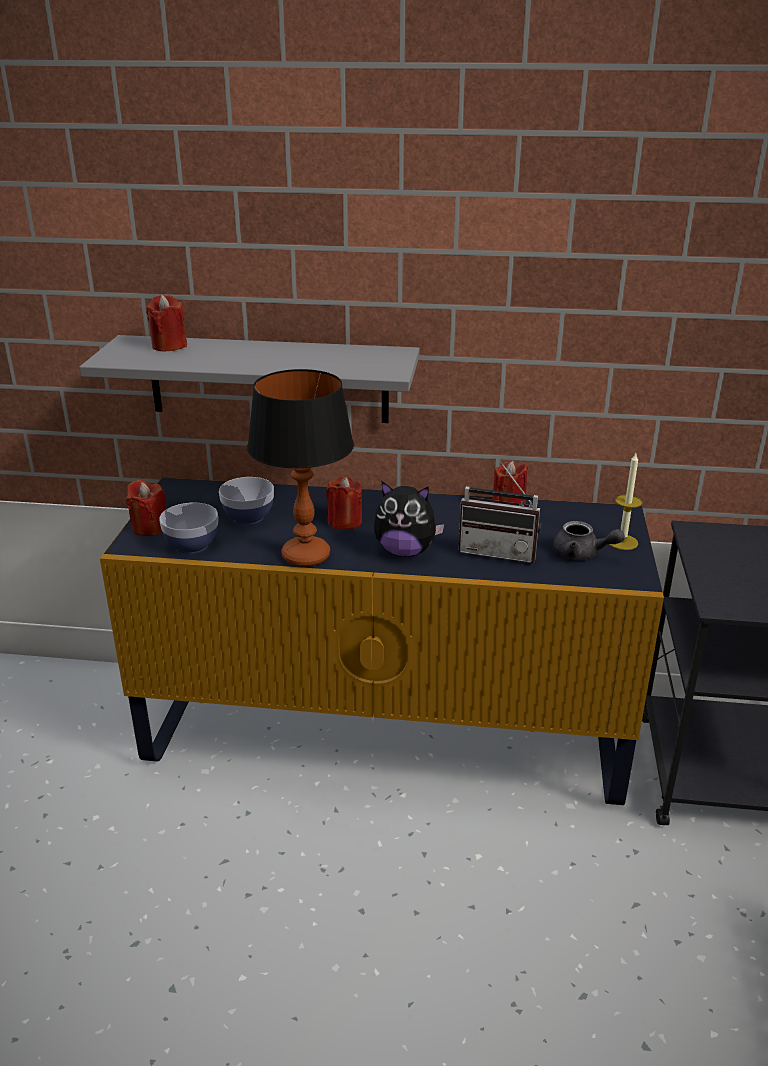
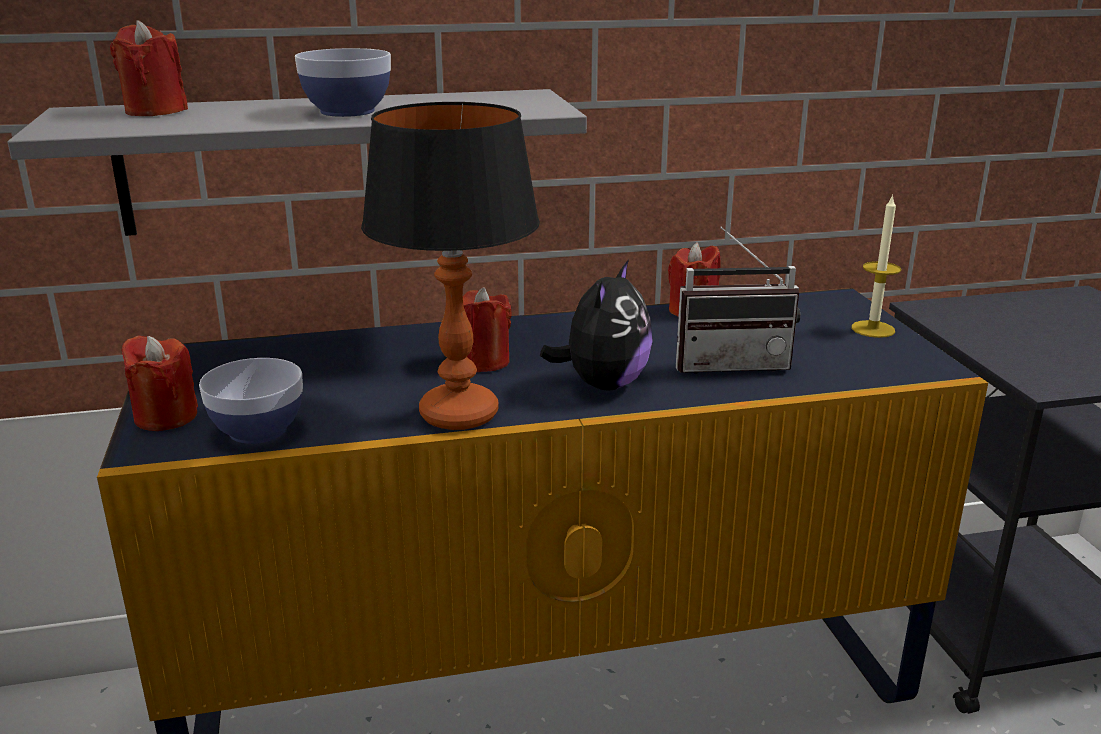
camera: 20 degrees left, 5 degrees down
bowl [219,477,274,525] -> bowl moved to [295,48,391,117]
plush toy [374,481,445,557] -> plush toy turned 60 degrees counterclockwise [540,259,653,391]
grey teapot [553,521,625,560] -> none

